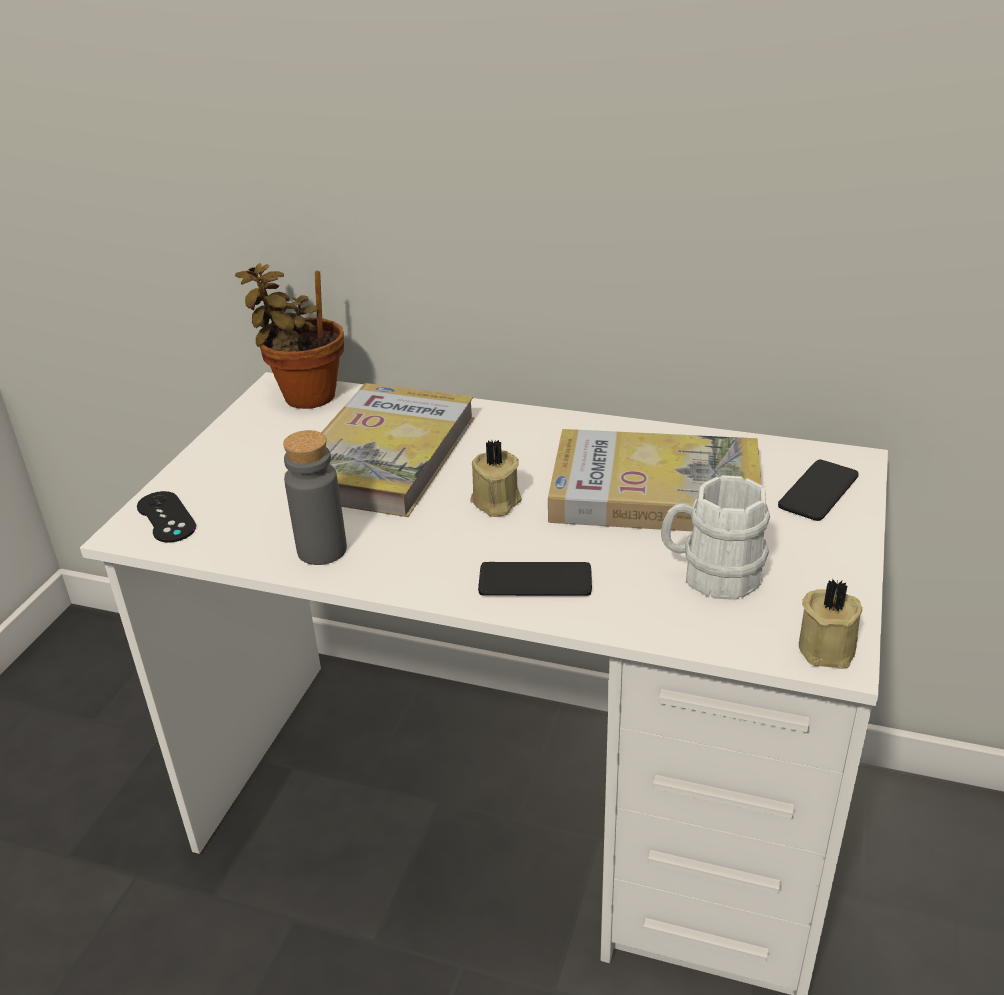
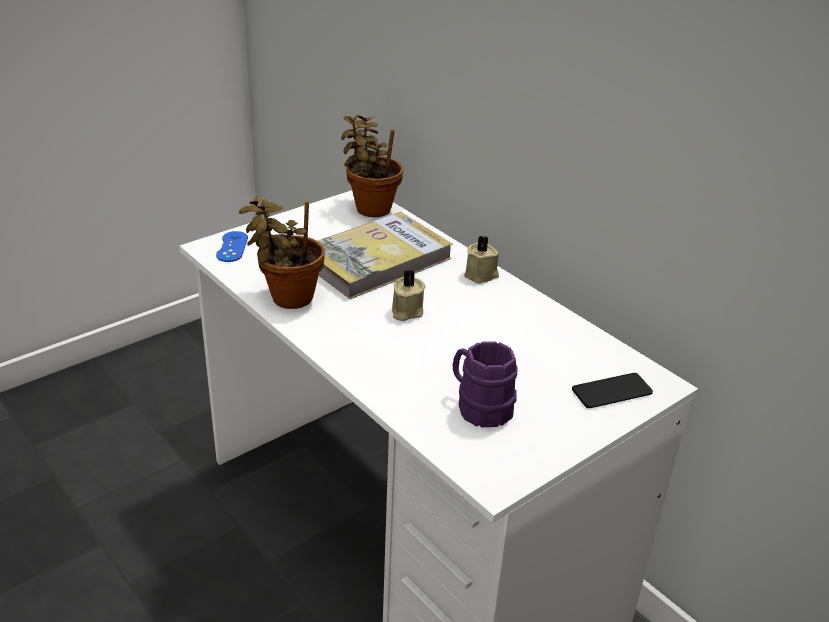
camera: 30 degrees right, 0 degrees up
black game controller [137,491,196,542] -> blue game controller [216,231,248,262]
grey bottle [283,430,347,565] -> potted plant [239,196,325,309]
phone [478,562,592,596] -> none
book [548,429,762,532] -> none
white mug [661,475,770,600] -> purple mug [453,341,518,427]
beige candle [799,579,862,669] -> beige candle moved to [464,235,499,284]

